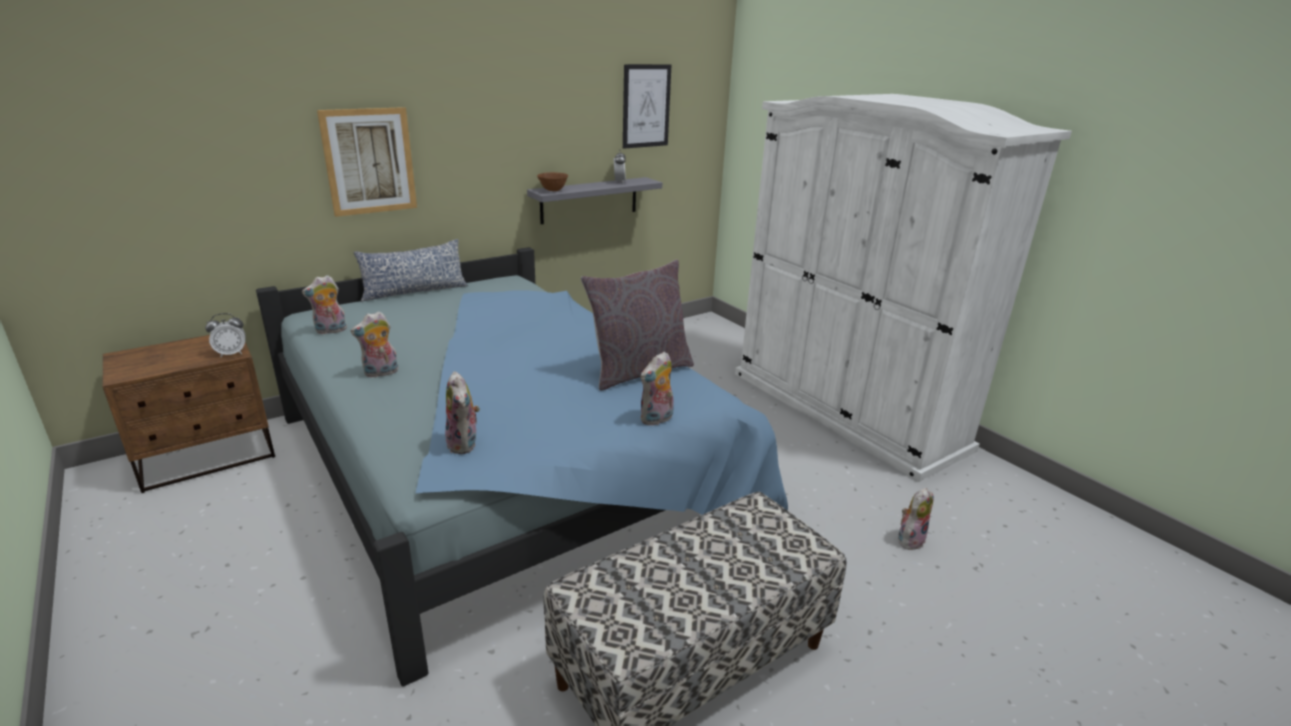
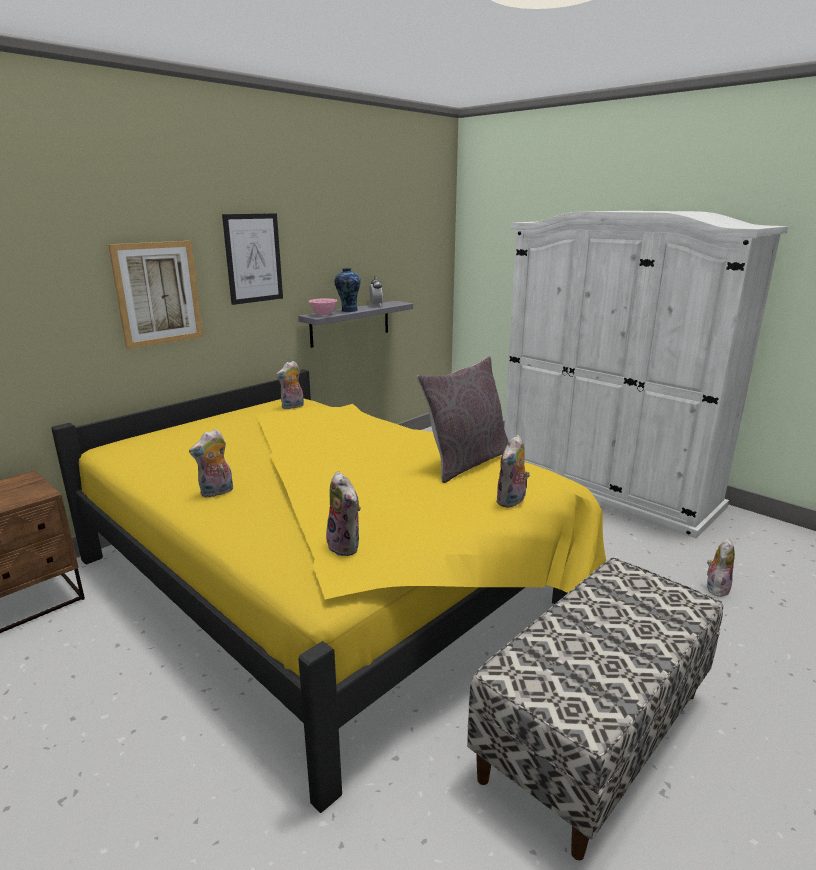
camera: 10 degrees left, 5 degrees down
alarm clock [205,313,246,357] -> none
blue bed [256,247,788,687] -> yellow bed [51,369,606,813]
plush toy [302,275,347,334] -> plush toy moved to [276,361,304,409]
pillow [354,239,468,302] -> none
brown bowl [537,172,568,191] -> pink bowl [308,299,337,315]
picture [623,64,671,149] -> picture moved to [222,214,283,305]
none -> vase [334,268,361,312]

